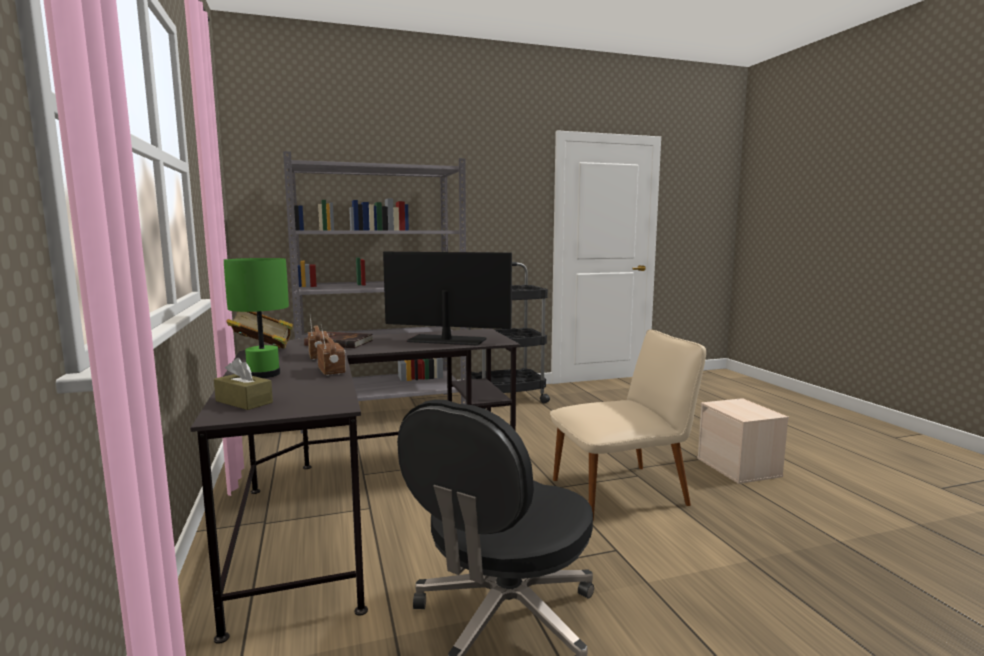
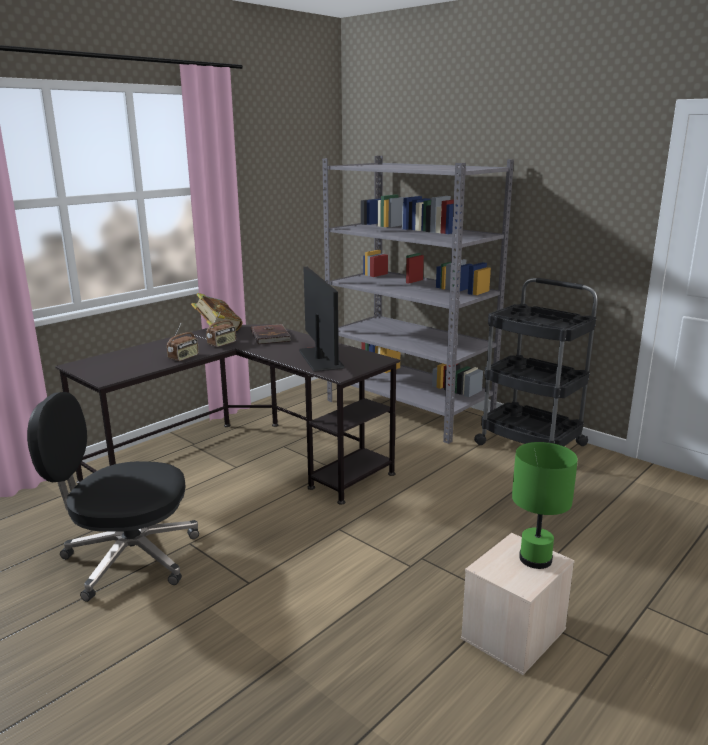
camera: 60 degrees right, 10 degrees up
brown tissue box [214,358,273,410] -> none
green table lamp [224,258,289,378] -> green table lamp moved to [512,442,578,569]
beige chair [550,329,706,521] -> none

